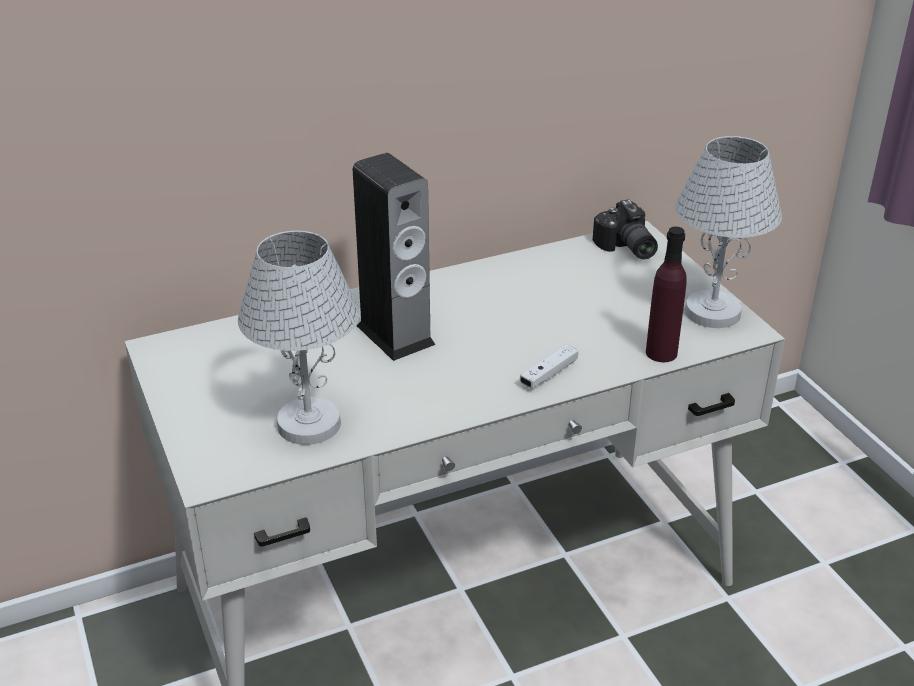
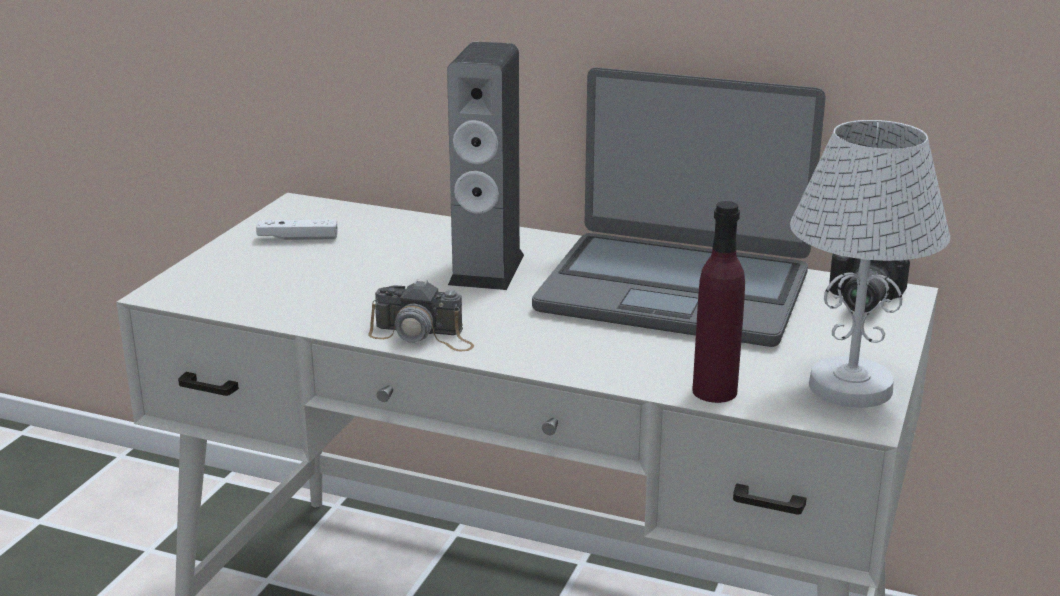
camera: 45 degrees right, 10 degrees down
white table lamp [238,231,360,445] -> none
white game controller [520,344,578,388] -> white game controller moved to [256,219,337,240]
none -> camera [369,279,474,351]
none -> laptop [532,67,826,347]

